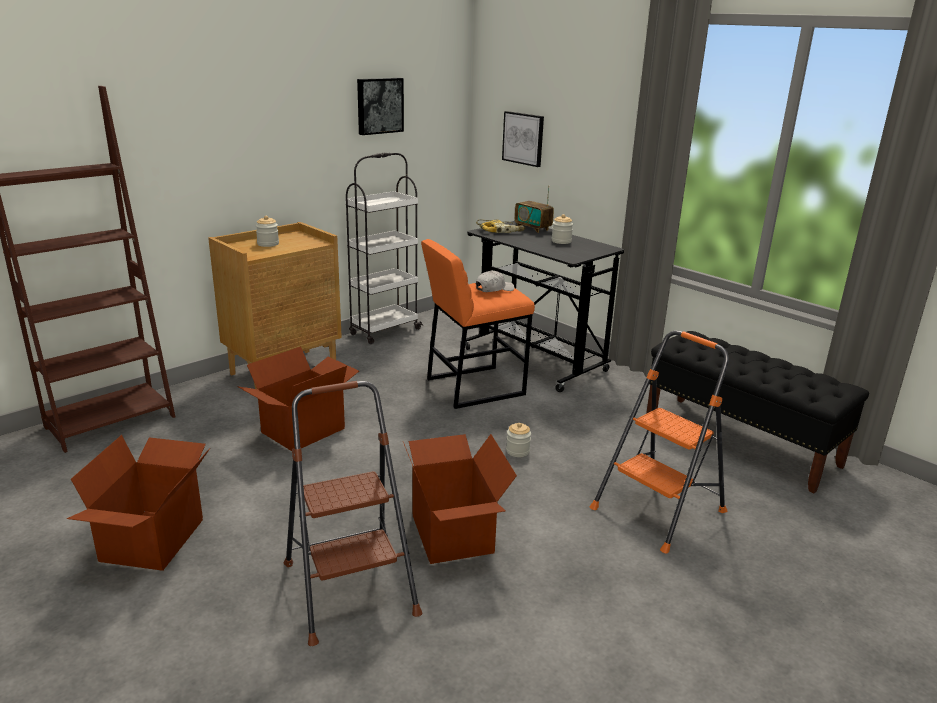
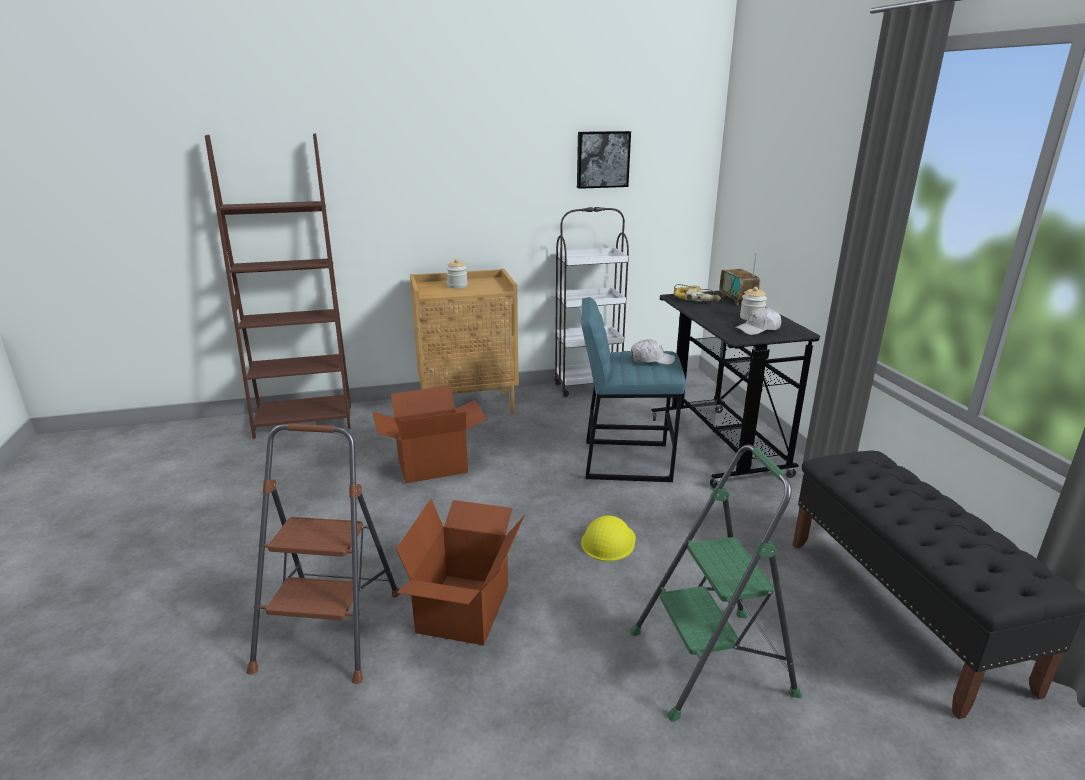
camera: 30 degrees right, 0 degrees up
cardboard box [67,435,210,571] -> none
orange stool [421,239,535,409] -> blue stool [581,297,686,482]
picture [502,111,544,167] -> none
jar [506,423,531,457] -> yellow hard hat [581,515,636,561]
orange step ladder [590,331,729,554] -> green step ladder [630,445,802,722]
none -> white cap [735,307,781,335]

